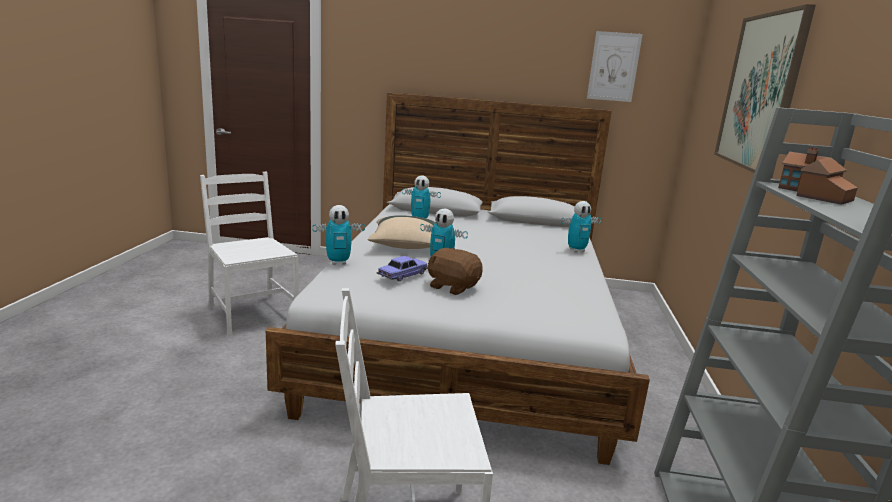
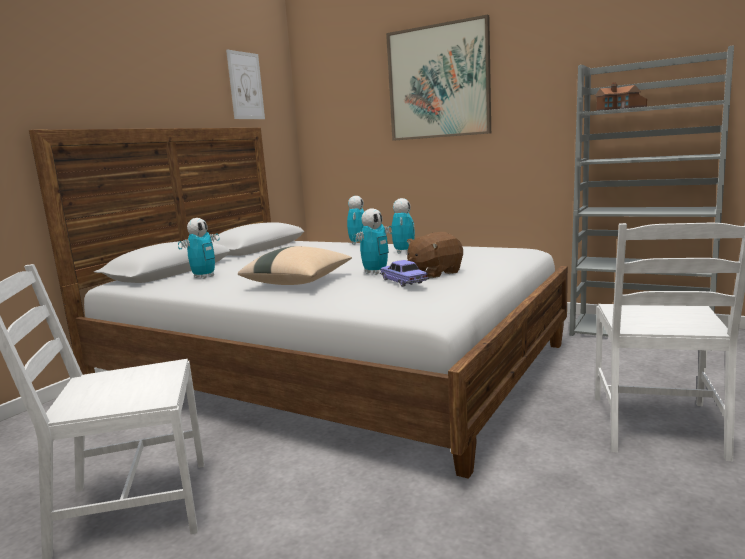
camera: 65 degrees left, 5 degrees down
toy robot [312,205,365,265] -> toy robot moved to [392,198,415,254]

